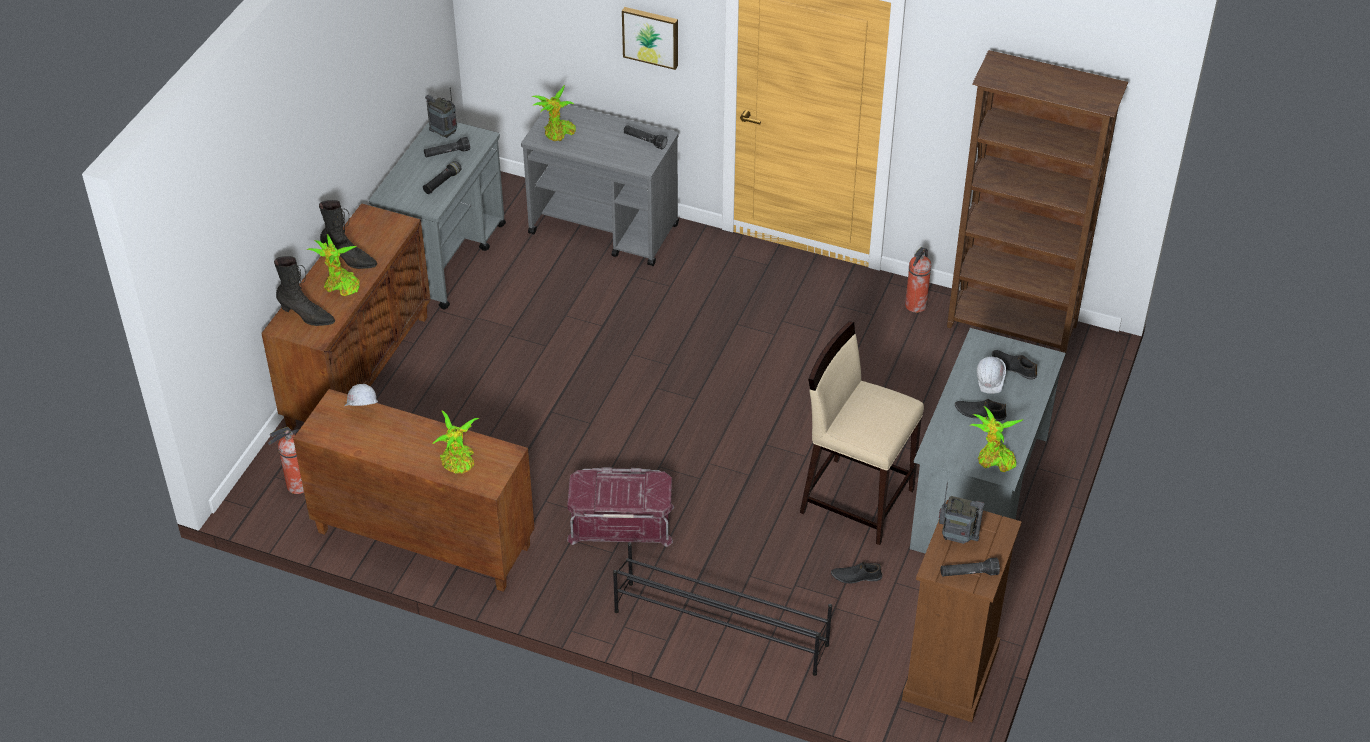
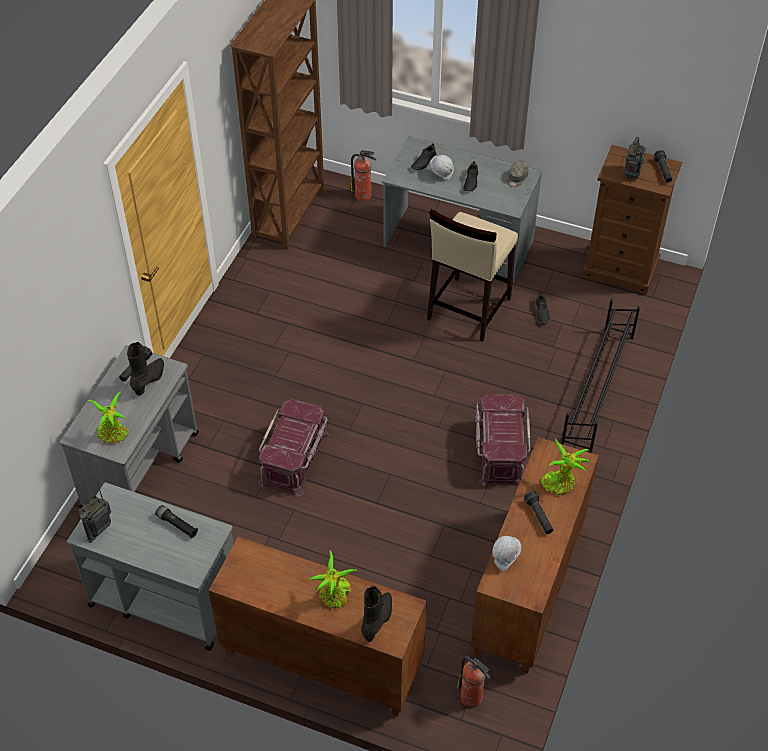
camera: 90 degrees left, 5 degrees up
black boot [319,200,377,269] -> black boot moved to [127,342,164,396]
black flashlight [424,137,470,157] -> black flashlight moved to [524,491,553,534]
picture [622,7,678,70] -> none
fire extinguisher [905,247,931,313] -> fire extinguisher moved to [351,150,377,201]
potted plant [971,406,1024,472] -> grey cap [507,160,529,188]
none -> red storage box [259,399,329,497]

